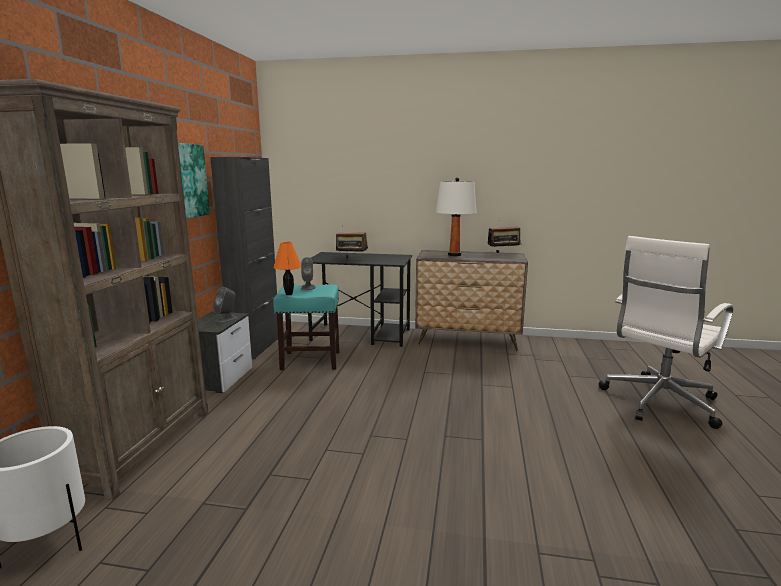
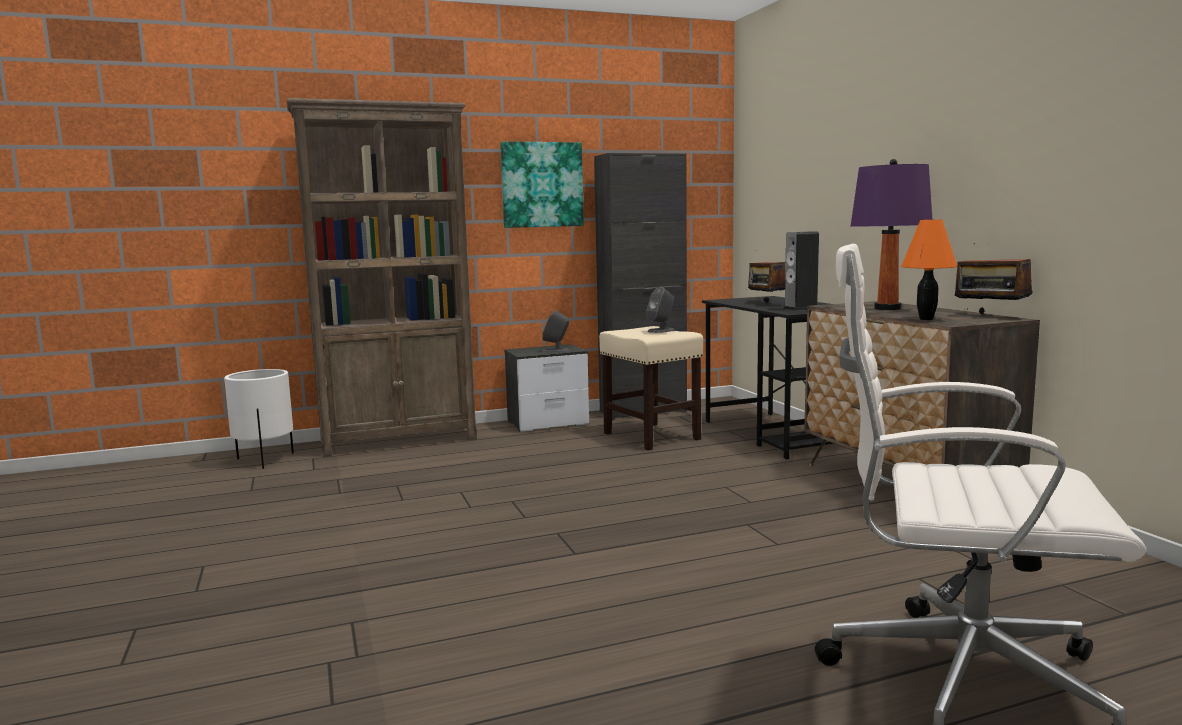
camera: 60 degrees right, 5 degrees down
orange table lamp [273,242,302,295] -> orange table lamp moved to [901,220,957,320]
turquoise stool [273,284,339,370] -> beige stool [599,326,703,450]
white table lamp [436,177,477,256] -> purple table lamp [851,159,933,310]
none -> speaker [783,231,819,311]

